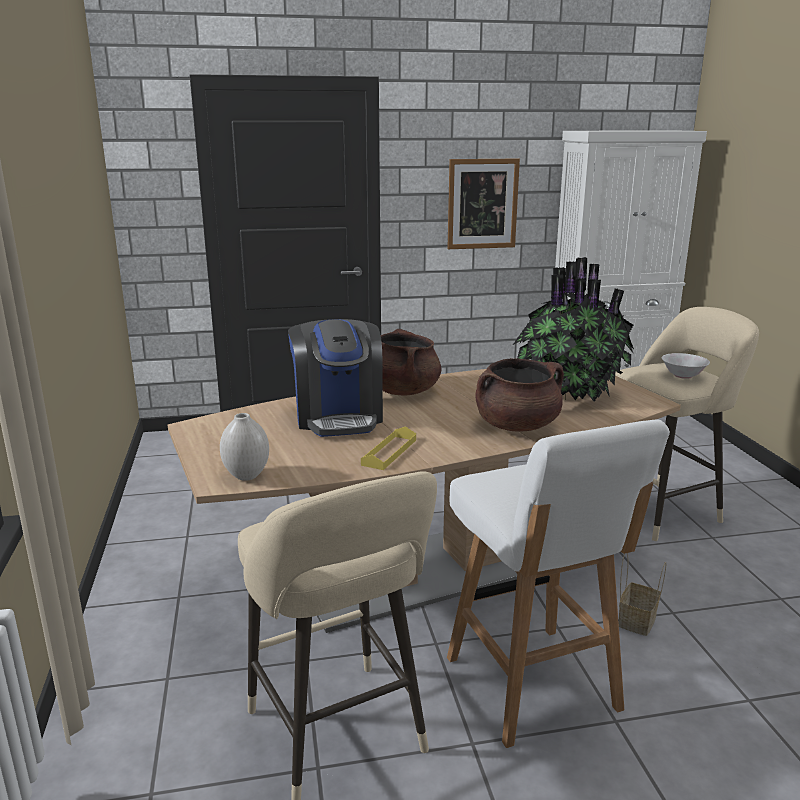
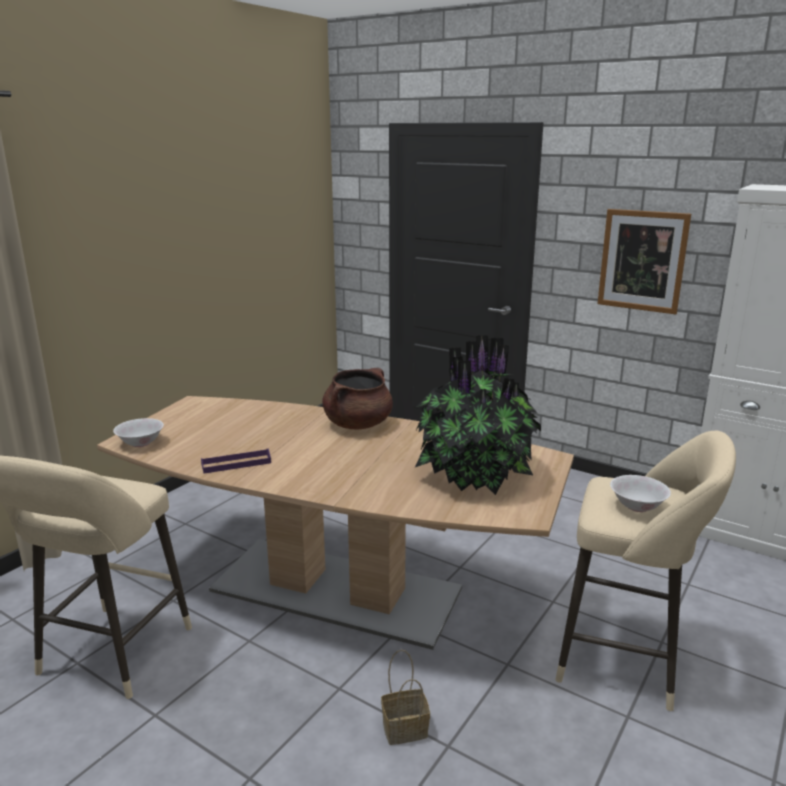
camera: 45 degrees right, 0 degrees up
white vase [220,413,269,481] -> white bowl [113,418,164,447]
coffee machine [288,319,383,437] -> none
yellow tray [361,426,416,470] -> purple tray [201,449,271,474]
white stool [447,420,670,748] -> none
brown cooking pot [475,358,564,432] -> none

